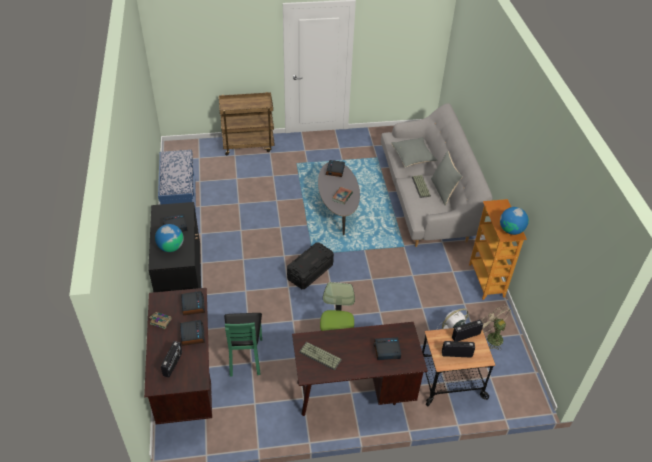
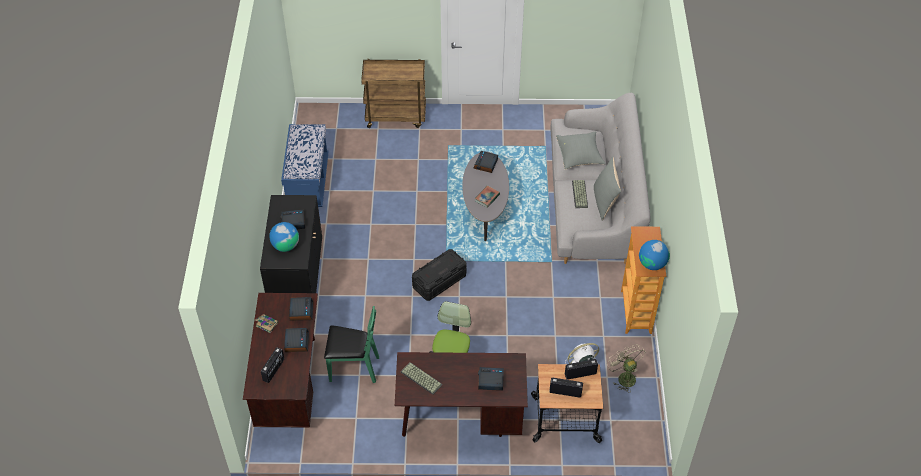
camera: 10 degrees right, 5 degrees up
green chair [224,313,262,377] -> green chair turned 90 degrees counterclockwise [324,306,379,383]

